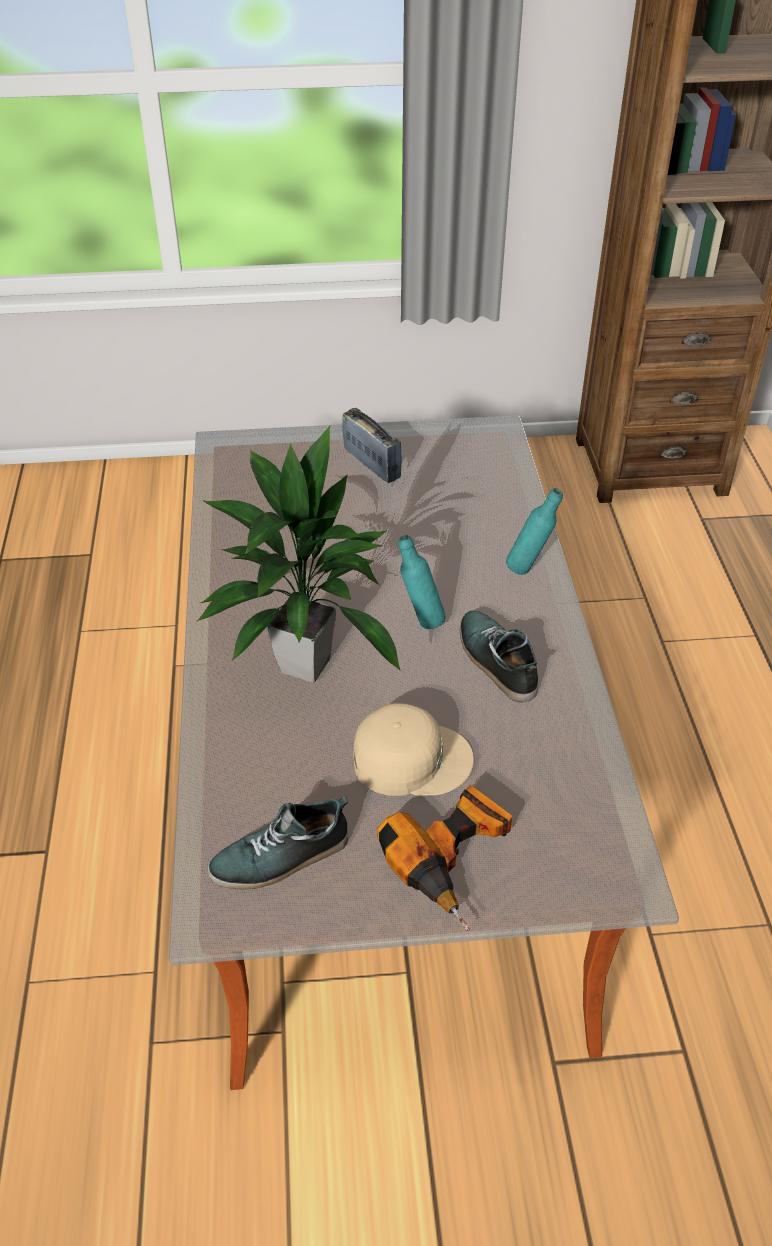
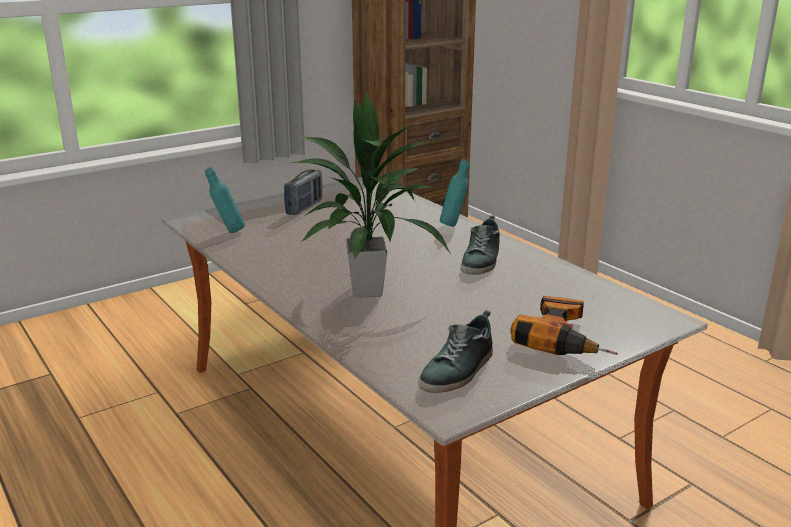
camera: 30 degrees left, 20 degrees down
radio [342,408,402,483] -> radio turned 90 degrees clockwise [284,169,323,215]
beige cap [353,703,474,796] -> none
turquoise bottle [398,535,445,629] -> turquoise bottle moved to [205,167,245,233]
shoe [460,611,538,702] -> shoe turned 105 degrees counterclockwise [461,215,500,275]

